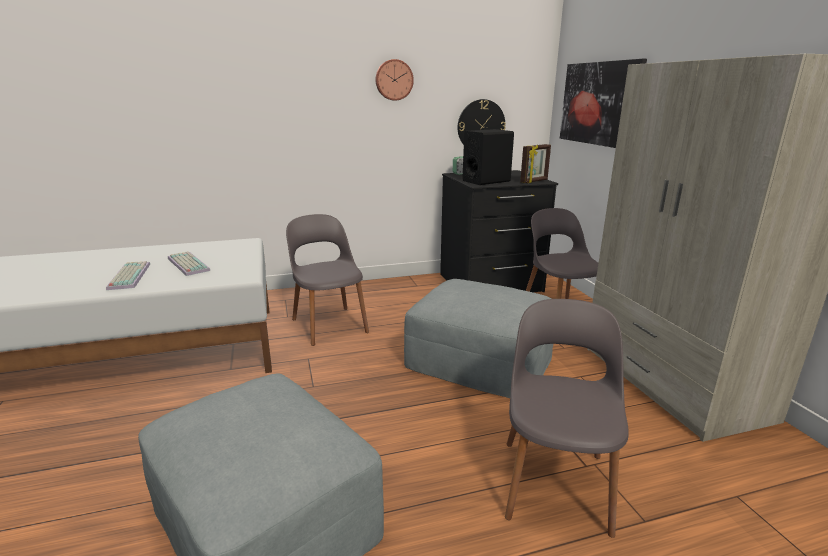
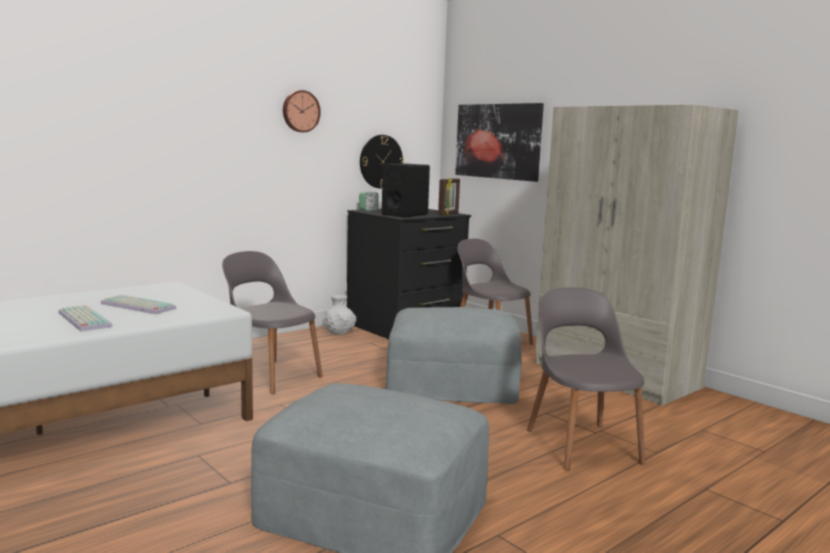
camera: 25 degrees left, 10 degrees down
none -> white vase [323,295,356,335]

